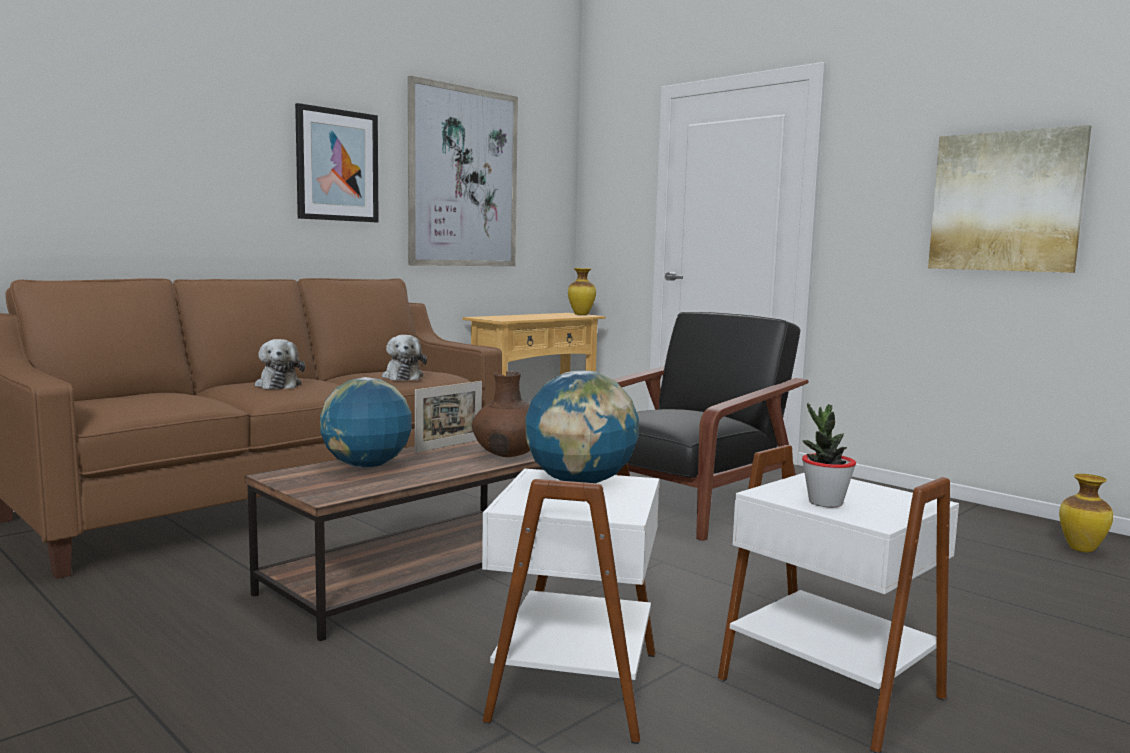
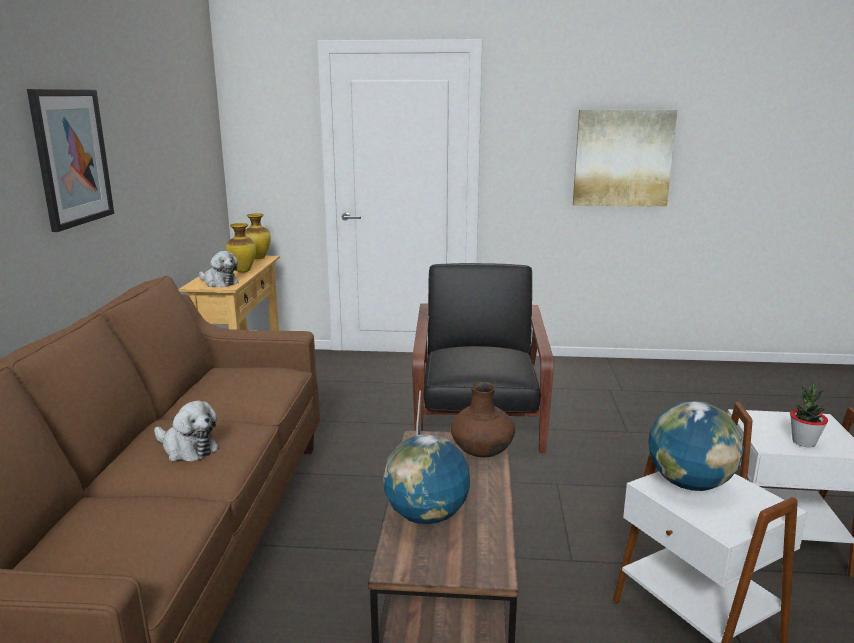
camera: 40 degrees left, 10 degrees up
plush toy [382,335,427,380] -> plush toy moved to [199,251,239,287]
picture [408,76,518,266] -> none
vase [1059,474,1113,552] -> vase moved to [226,223,256,272]

